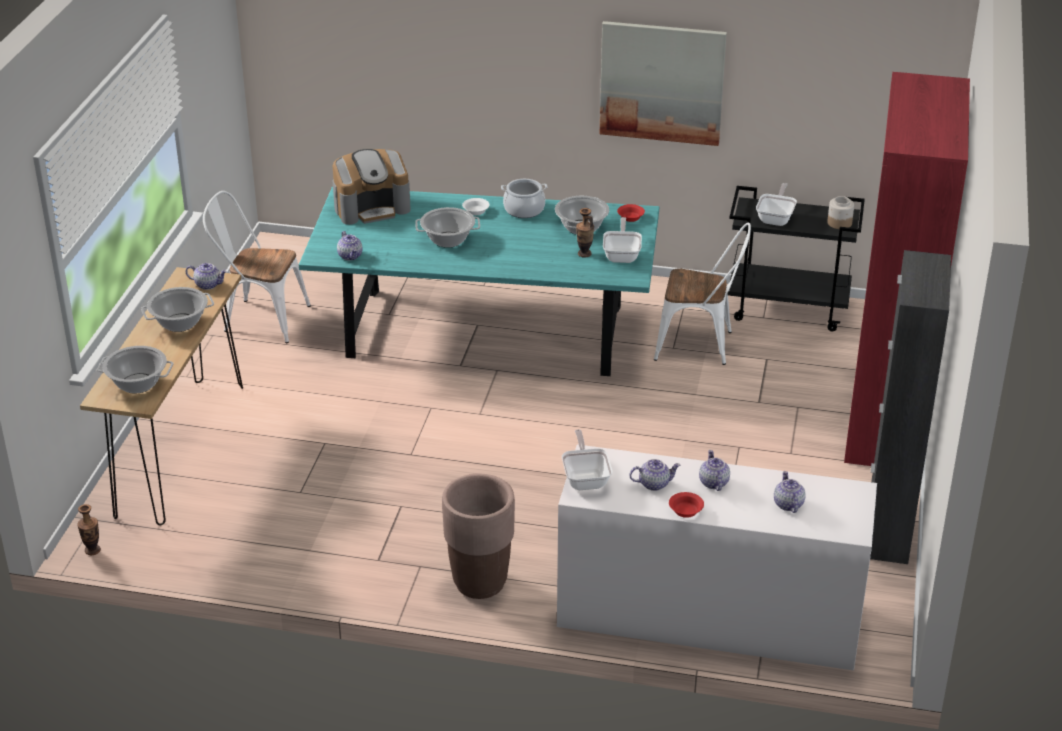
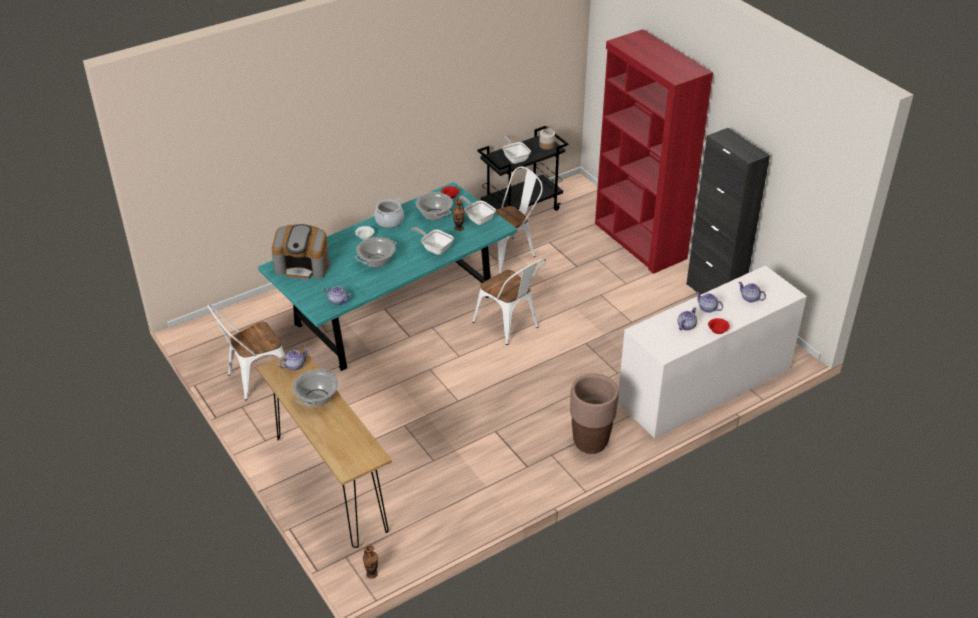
camera: 45 degrees left, 5 degrees up
cooking pot [97,346,174,394] -> none
coffee machine [332,149,411,225] -> coffee machine turned 75 degrees clockwise [272,224,330,280]
frying pan [562,429,612,490] -> frying pan moved to [412,227,454,255]
picture [599,21,727,146] -> none
none -> white chair [472,258,546,345]

